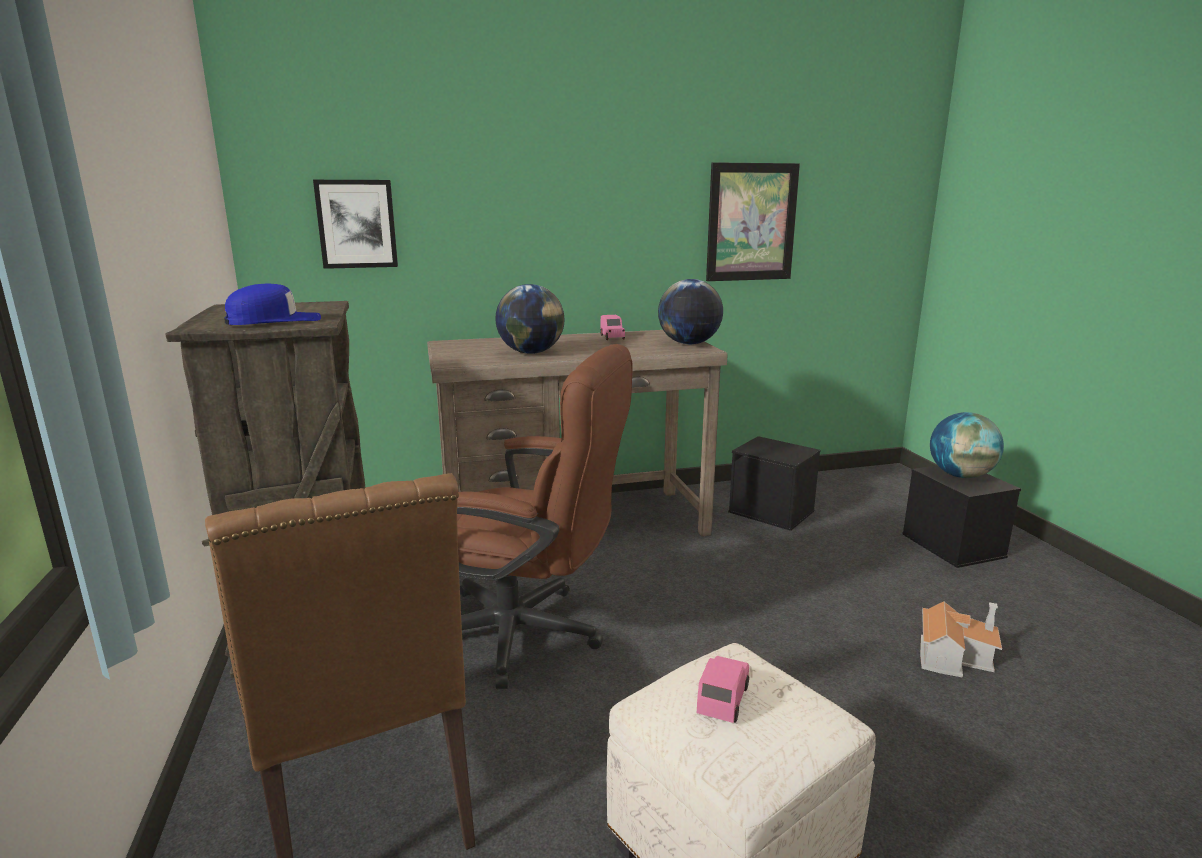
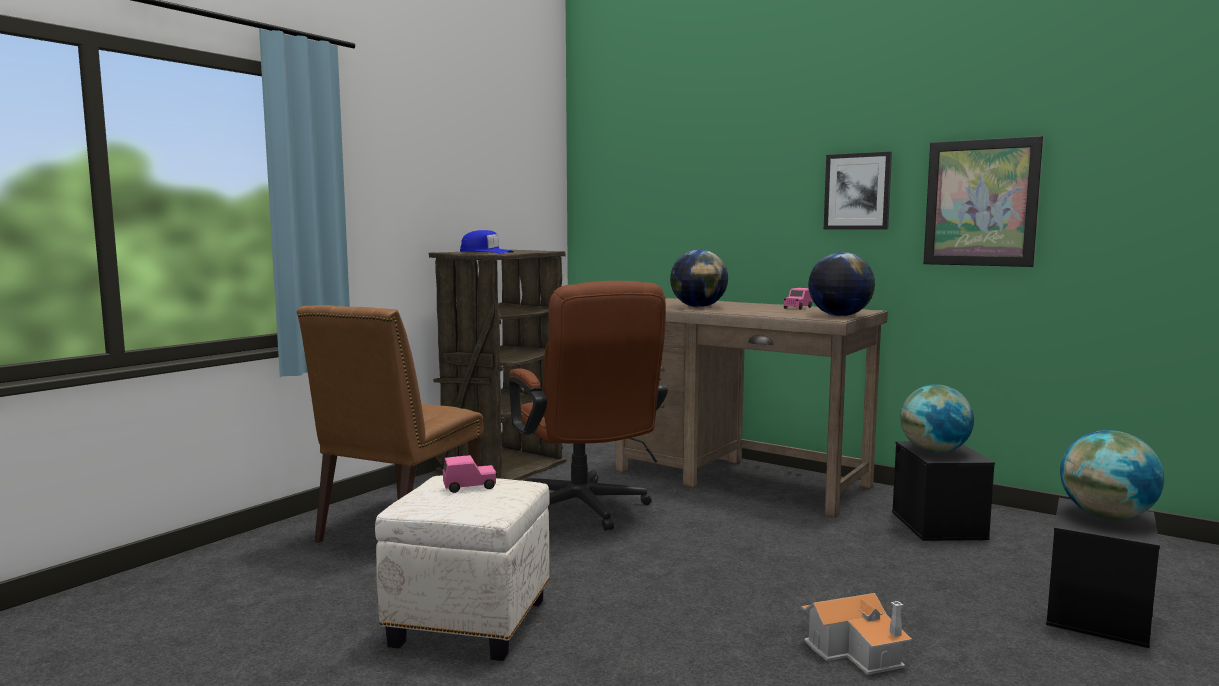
camera: 50 degrees right, 10 degrees down
picture [313,180,398,269] -> picture moved to [824,152,892,230]
none -> globe [900,384,974,453]

